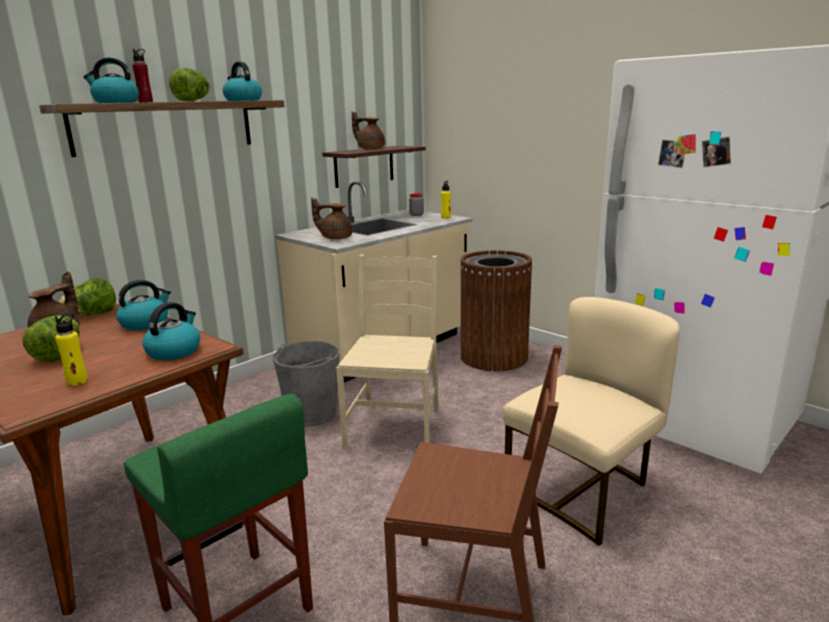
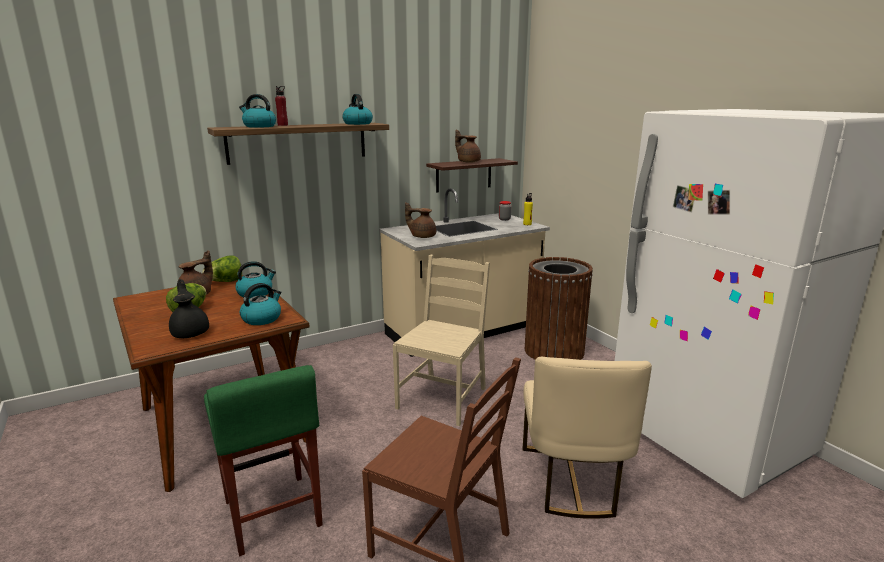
camera: 15 degrees right, 0 degrees up
yellow bottle [55,313,88,386] -> black teapot [169,279,209,338]
lettuce [169,68,210,102] -> none
grey bucket [273,341,339,427] -> none
beige chair [503,297,680,546] -> beige chair turned 120 degrees clockwise [522,357,652,519]

